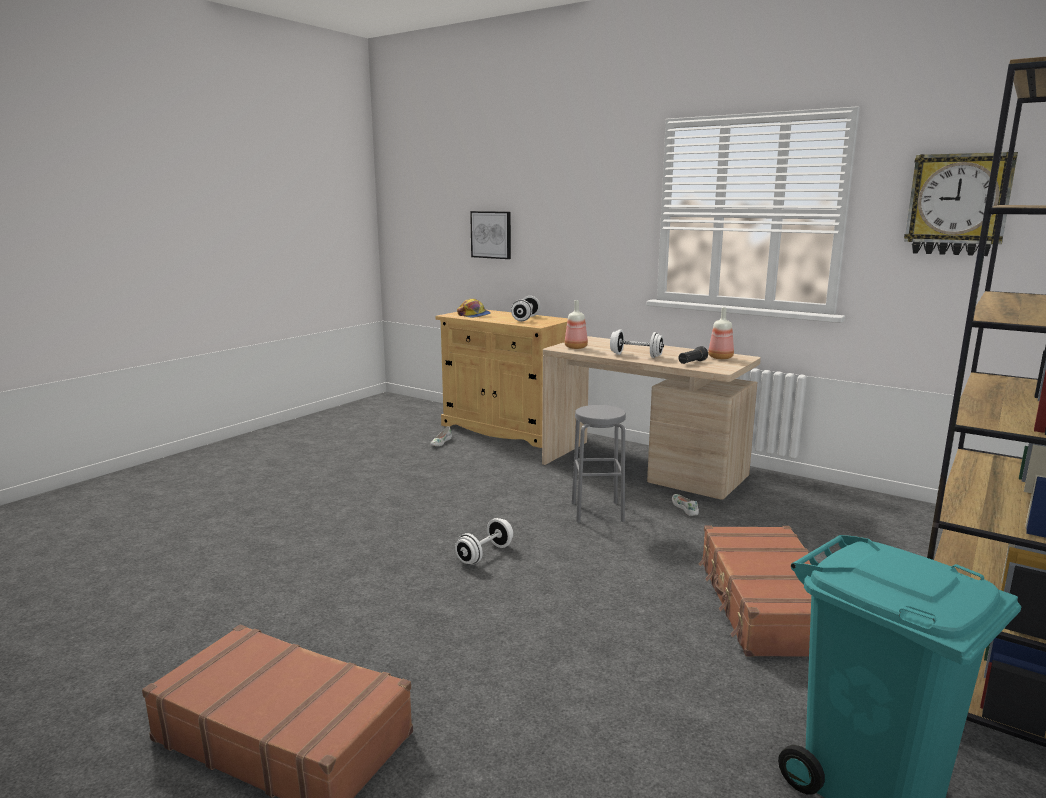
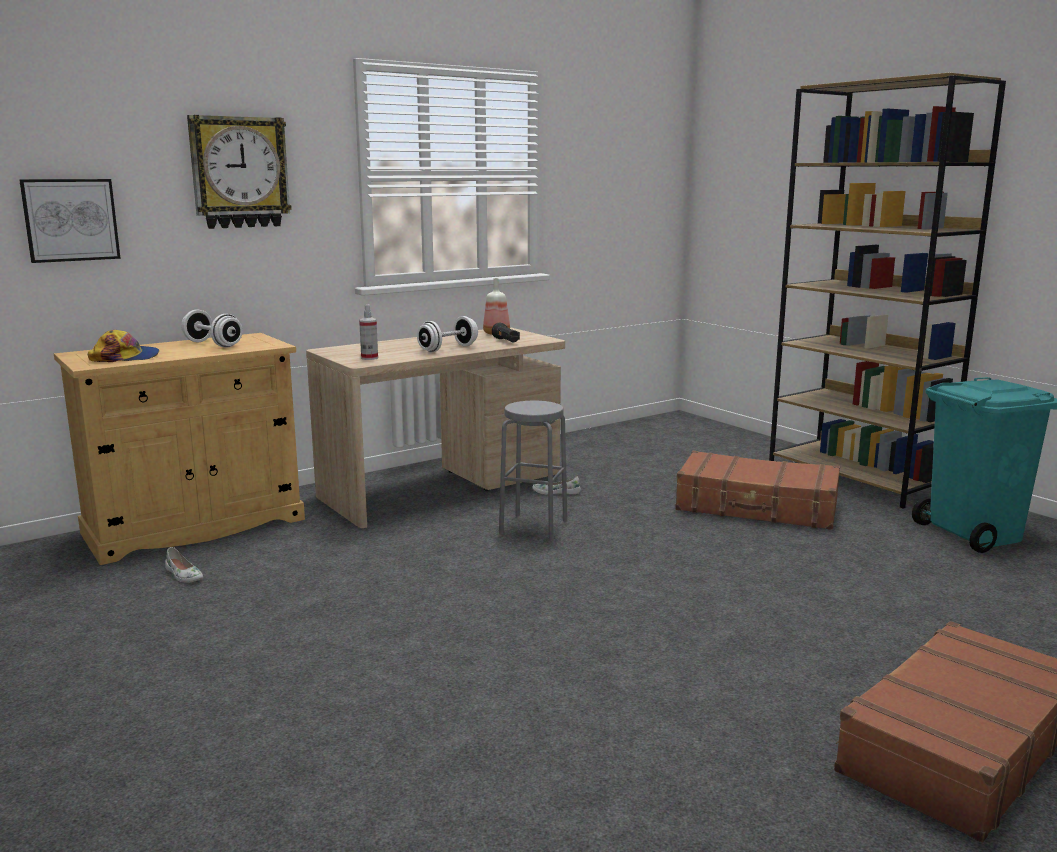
camera: 70 degrees left, 0 degrees up
white dumbbell [455,518,513,564] -> none
bottle [565,300,588,349] -> spray bottle [359,304,378,360]
wall clock [904,152,1018,256] -> wall clock moved to [187,115,292,229]

